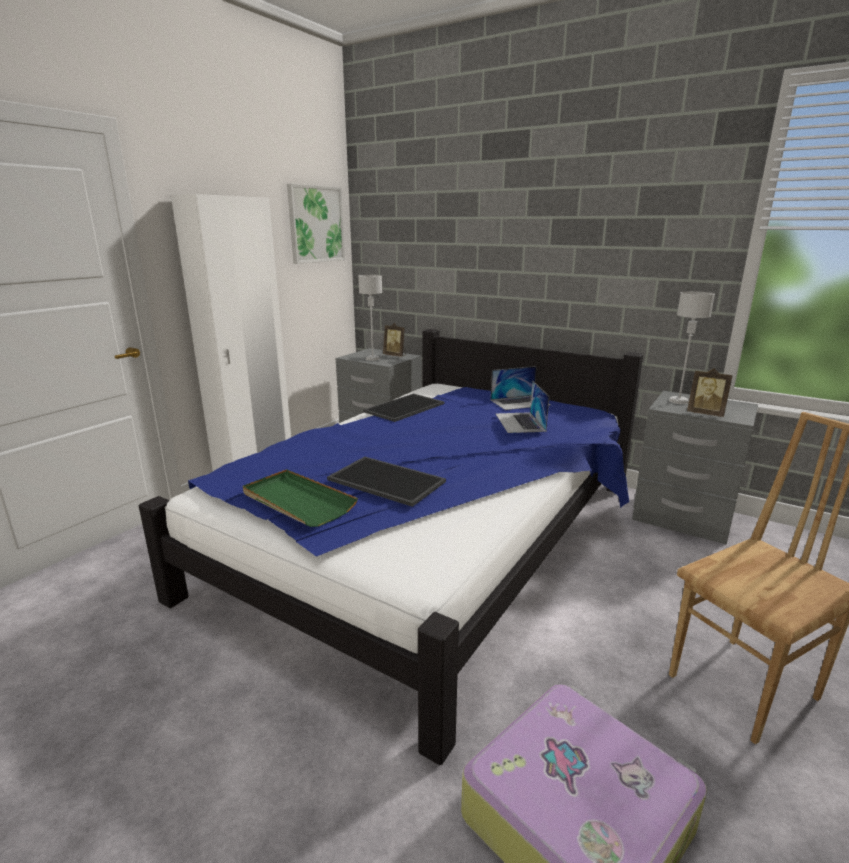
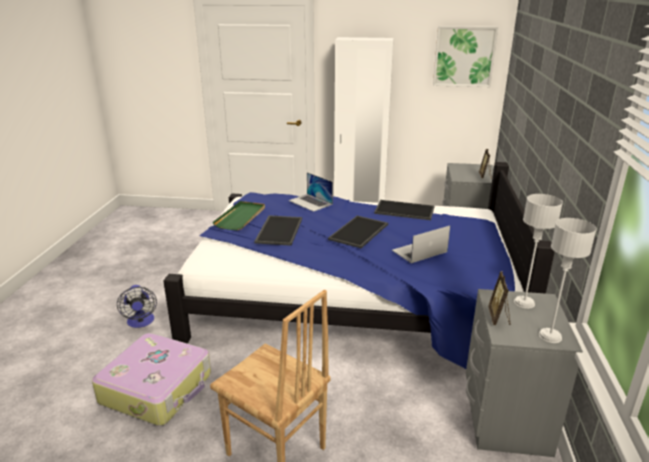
camera: 65 degrees right, 5 degrees up
grey table lamp [358,275,382,361] -> grey table lamp moved to [539,218,596,343]
laptop [491,366,550,410] -> laptop moved to [288,172,333,212]
none -> fan [117,285,157,328]
none -> tray [328,216,388,248]

